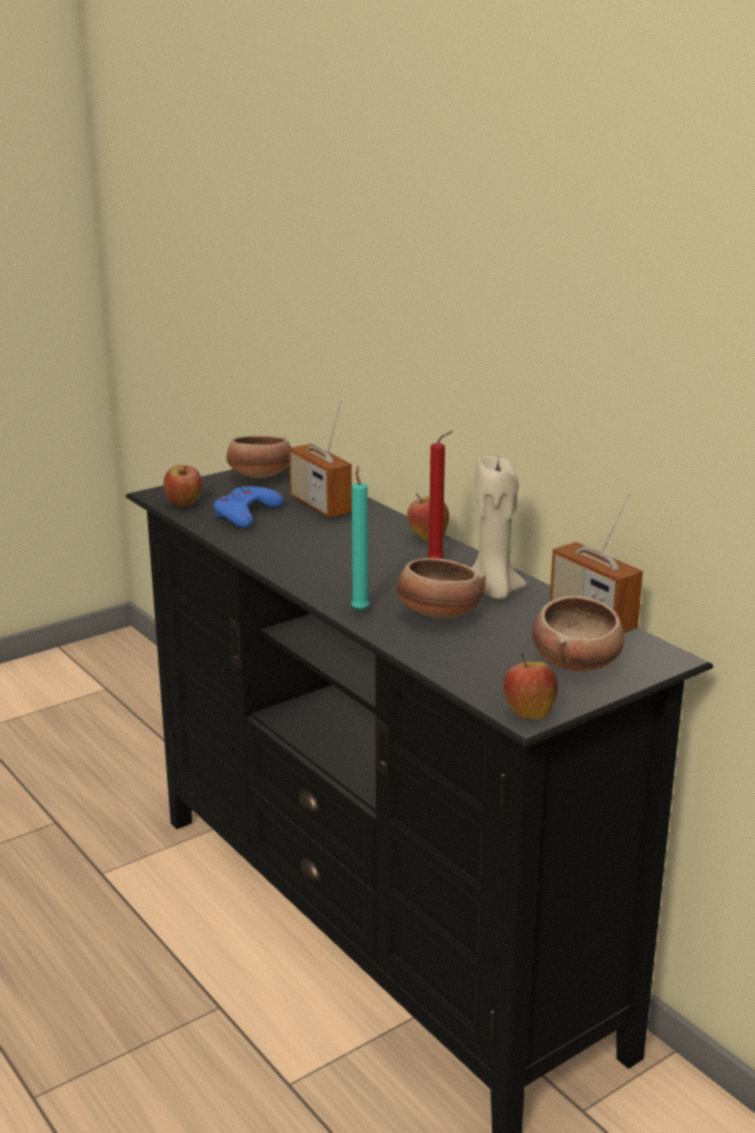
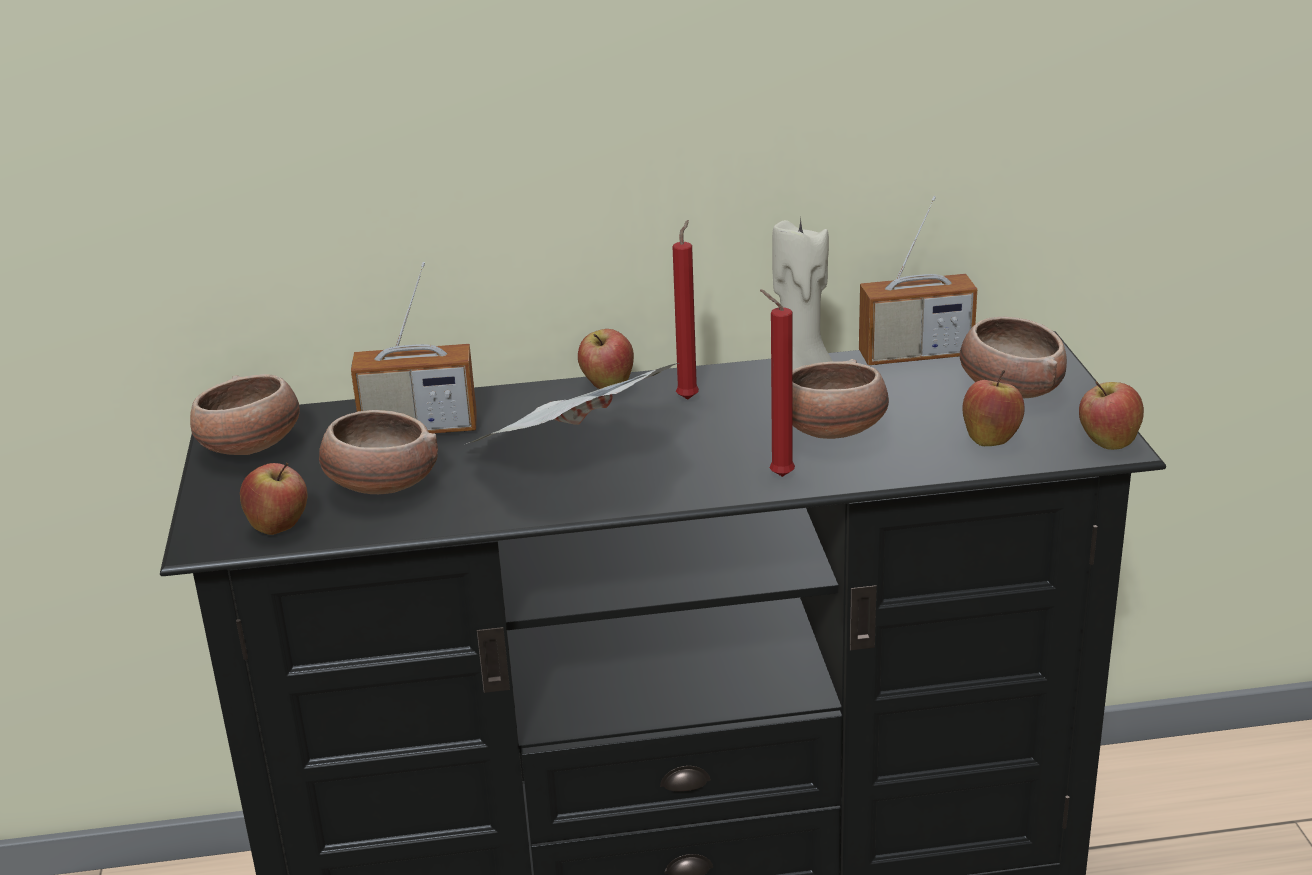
camera: 60 degrees left, 5 degrees up
blue game controller [214,486,284,528] -> bowl [319,410,438,494]
turquoise candle [351,465,370,611] -> red candle [760,289,795,477]
none -> newspaper [466,363,679,444]
none -> apple [962,370,1025,446]

